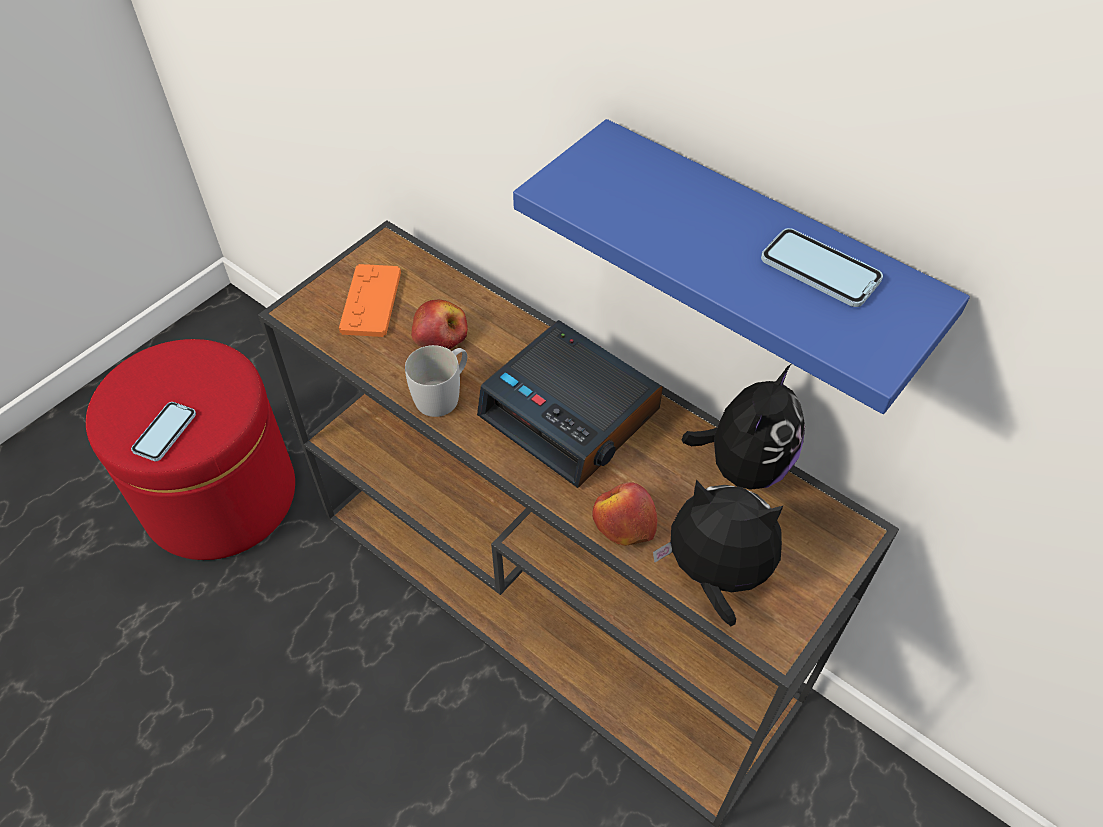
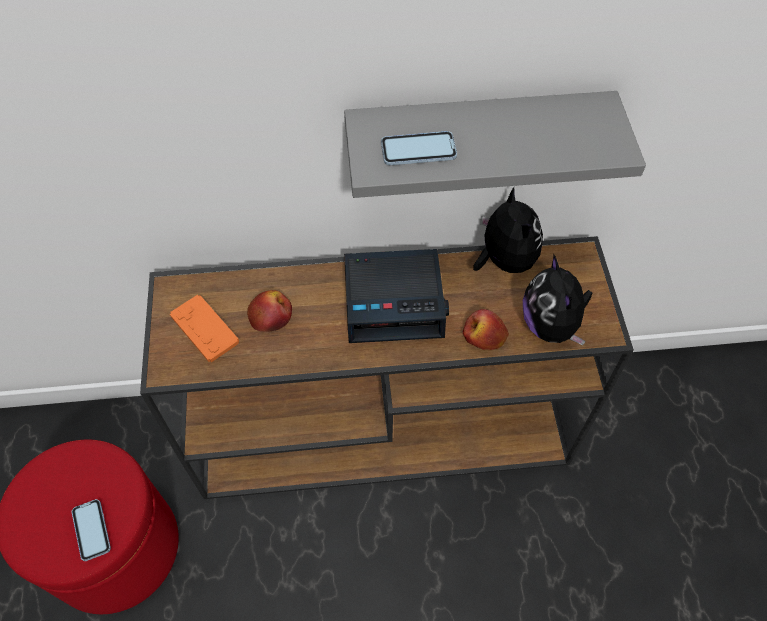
camera: 45 degrees left, 5 degrees up
white mug [405,345,467,417] -> none
blue shelf [513,119,970,414] -> grey shelf [344,91,646,198]
plush toy [653,480,783,626] -> plush toy turned 75 degrees counterclockwise [523,254,592,345]
phone [761,228,883,307] -> phone moved to [381,131,457,165]

